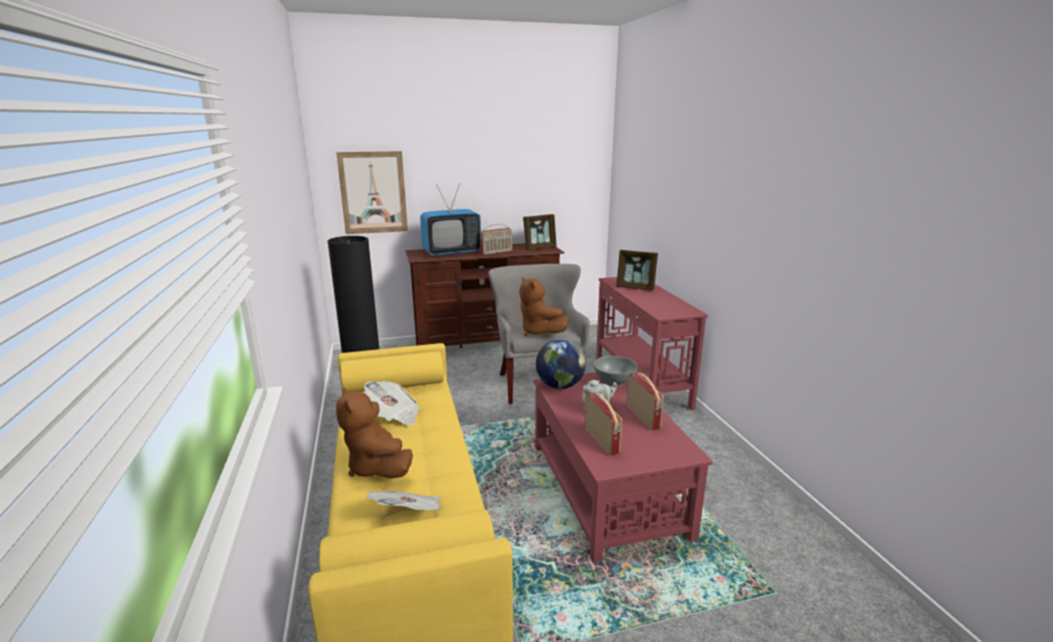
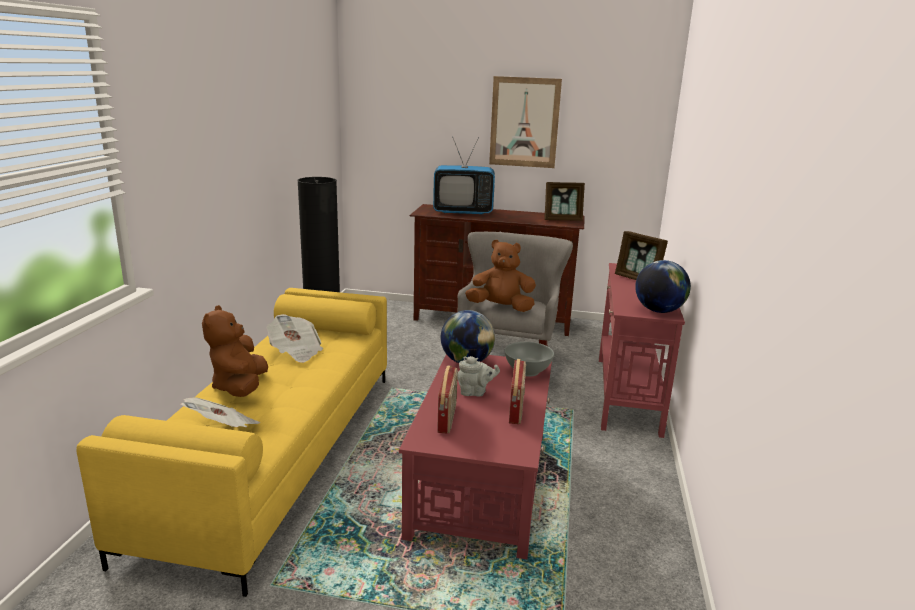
camera: 25 degrees right, 0 degrees up
picture [336,151,408,234] -> picture moved to [489,76,562,168]
radio [480,224,512,255] -> none
brown plush toy [519,277,568,336] -> brown plush toy turned 105 degrees clockwise [465,240,536,312]
none -> globe [635,260,691,313]

